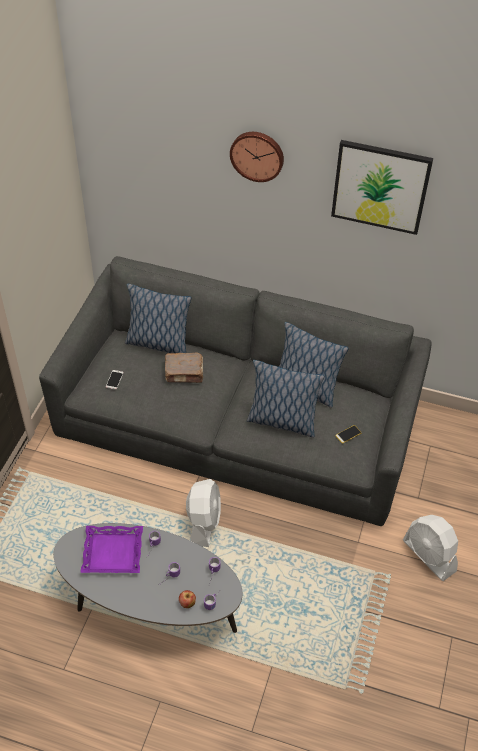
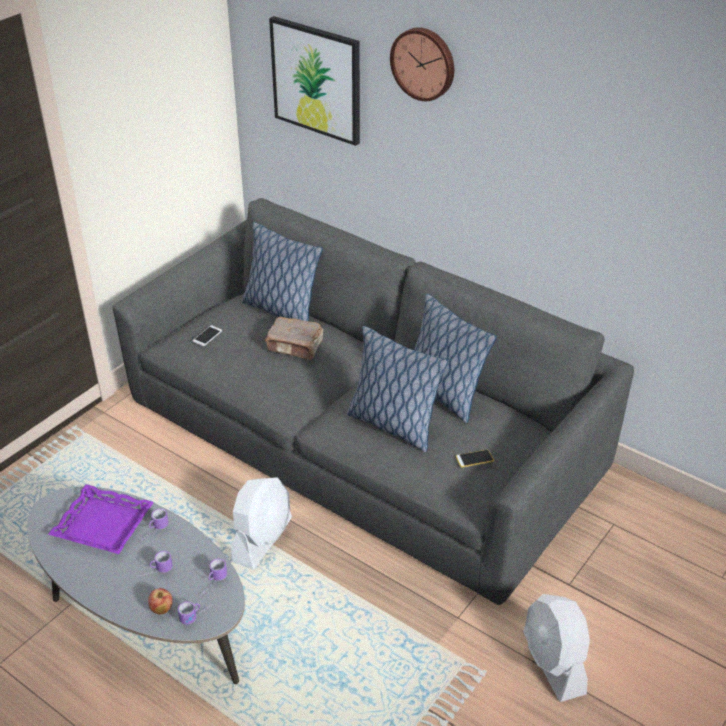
camera: 20 degrees right, 10 degrees down
picture [331,140,433,235] -> picture moved to [269,16,360,146]

